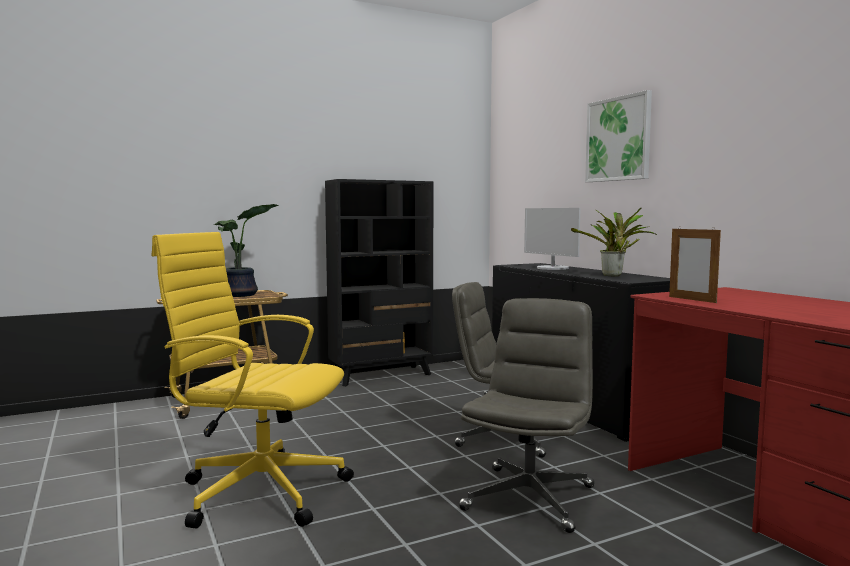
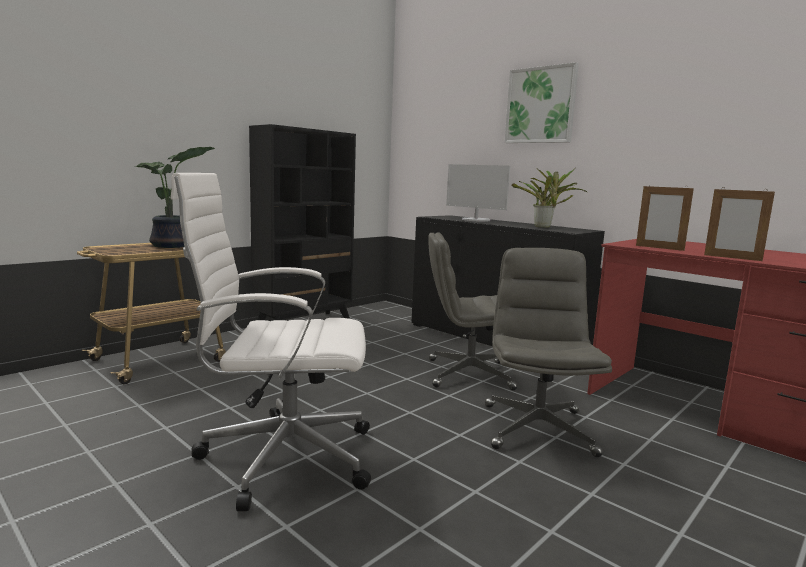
camera: 20 degrees left, 5 degrees up
yellow office chair [151,232,354,528] -> white office chair [171,173,371,511]
none -> picture frame [704,187,775,261]

